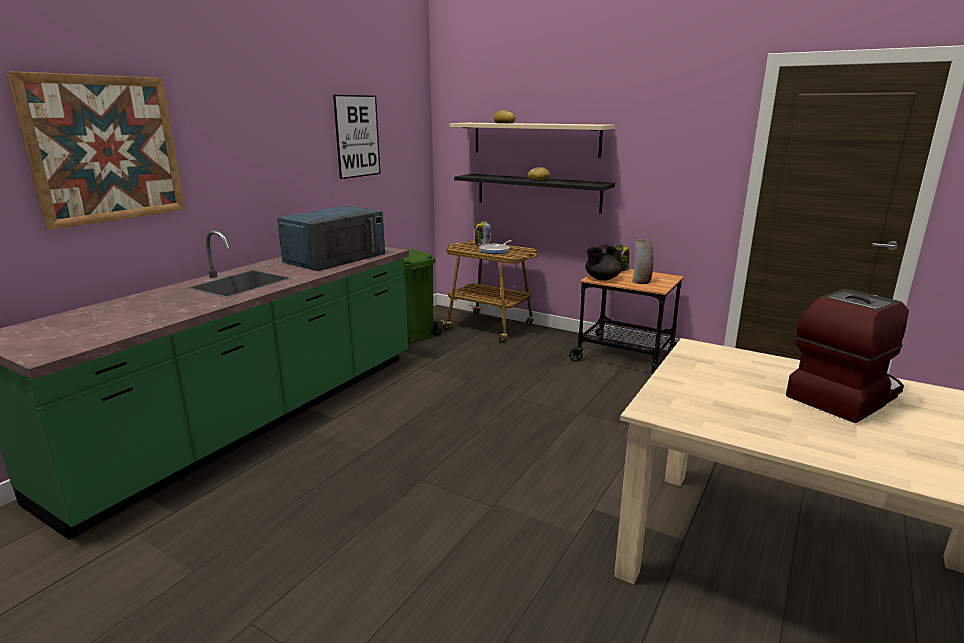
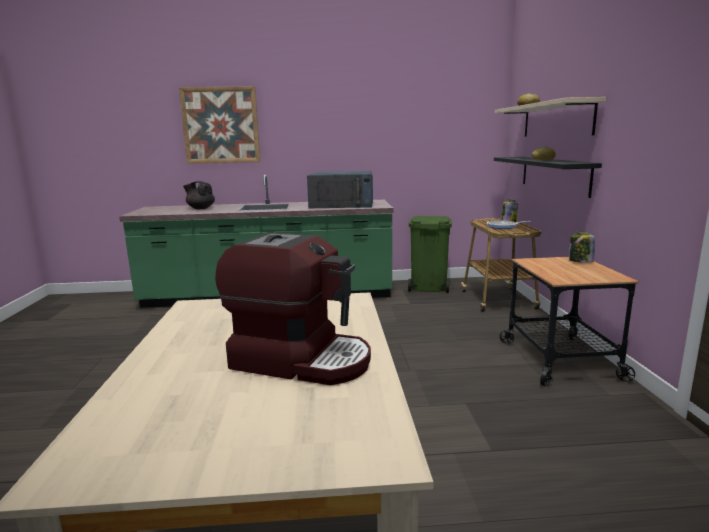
camera: 55 degrees right, 5 degrees down
picture [333,95,381,179] -> none
black teapot [585,244,621,281] -> black teapot moved to [183,181,215,209]
vase [632,239,654,284] -> none

